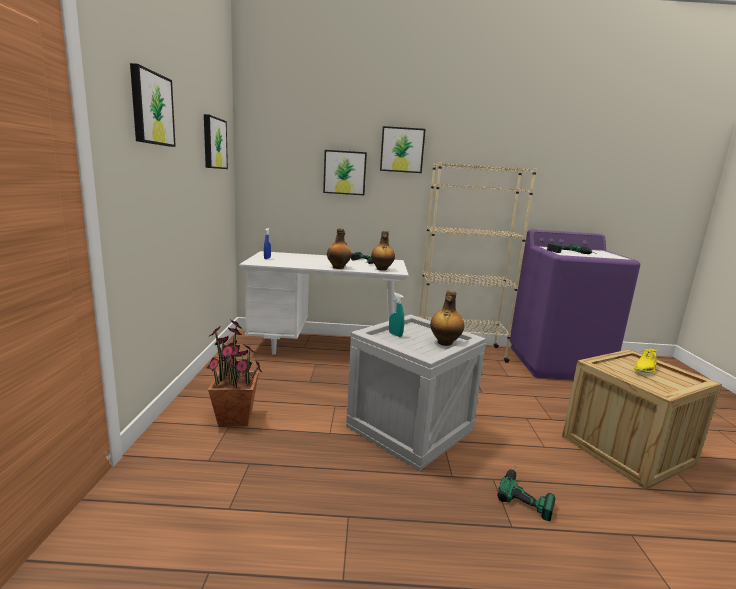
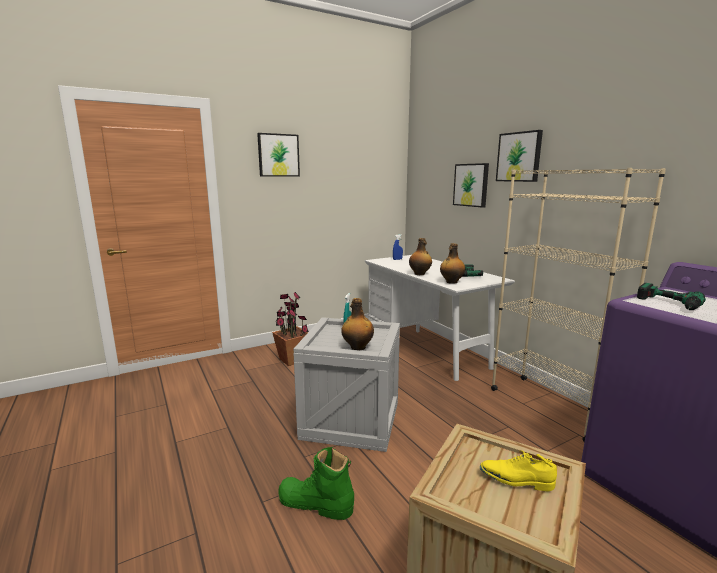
camera: 60 degrees right, 0 degrees up
picture [204,114,228,169] -> none
power drill [497,465,555,521] -> green boot [278,447,354,520]

